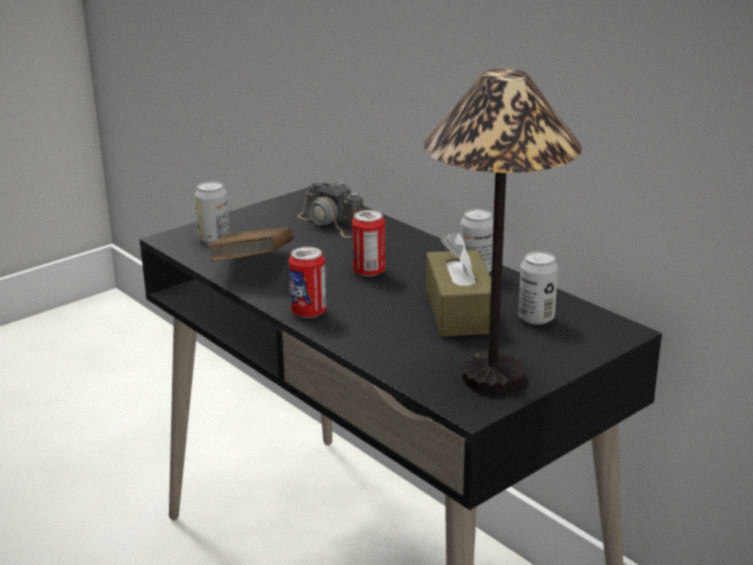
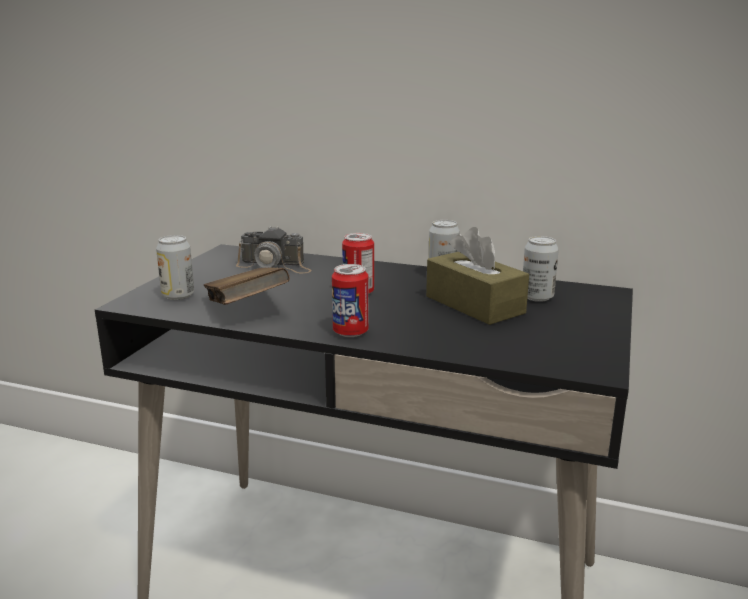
camera: 30 degrees left, 5 degrees down
table lamp [424,69,582,394] -> none

